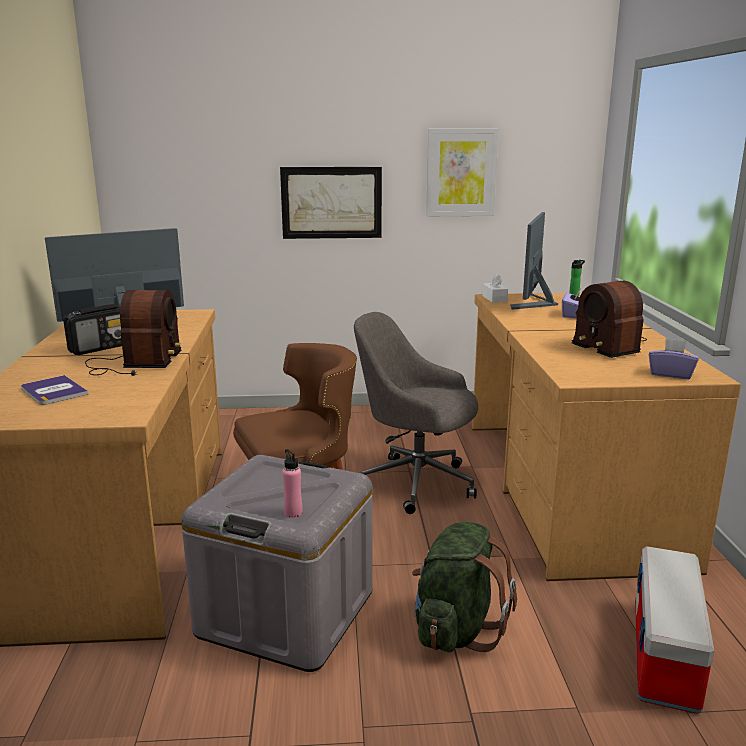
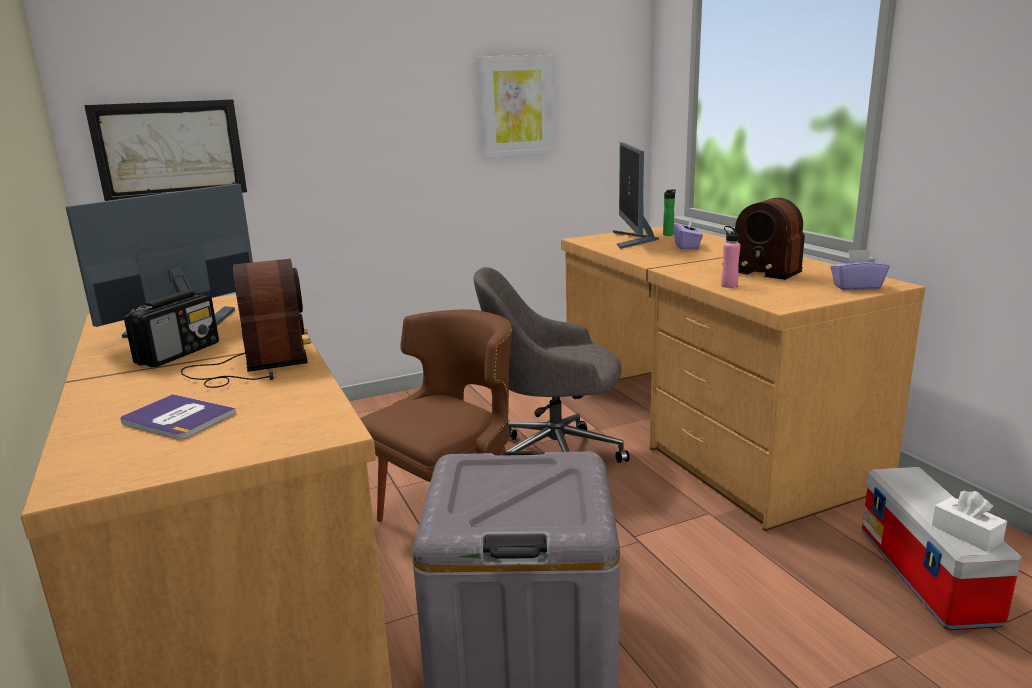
camera: 20 degrees left, 0 degrees up
picture [280,167,382,239] -> picture moved to [84,99,247,201]
pink bottle [282,449,302,518] -> pink bottle moved to [721,226,740,288]
green backpack [412,522,517,653] -> none
white tissue box [482,273,508,303] -> white tissue box moved to [932,491,1007,551]

